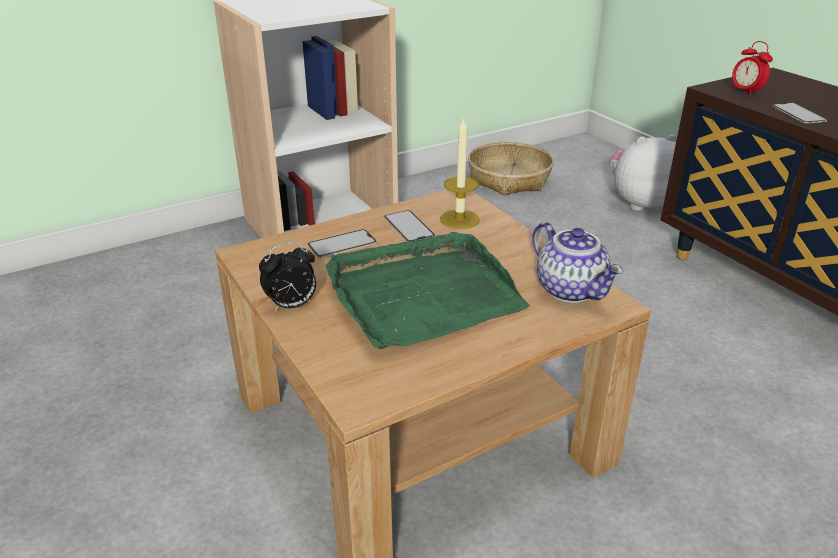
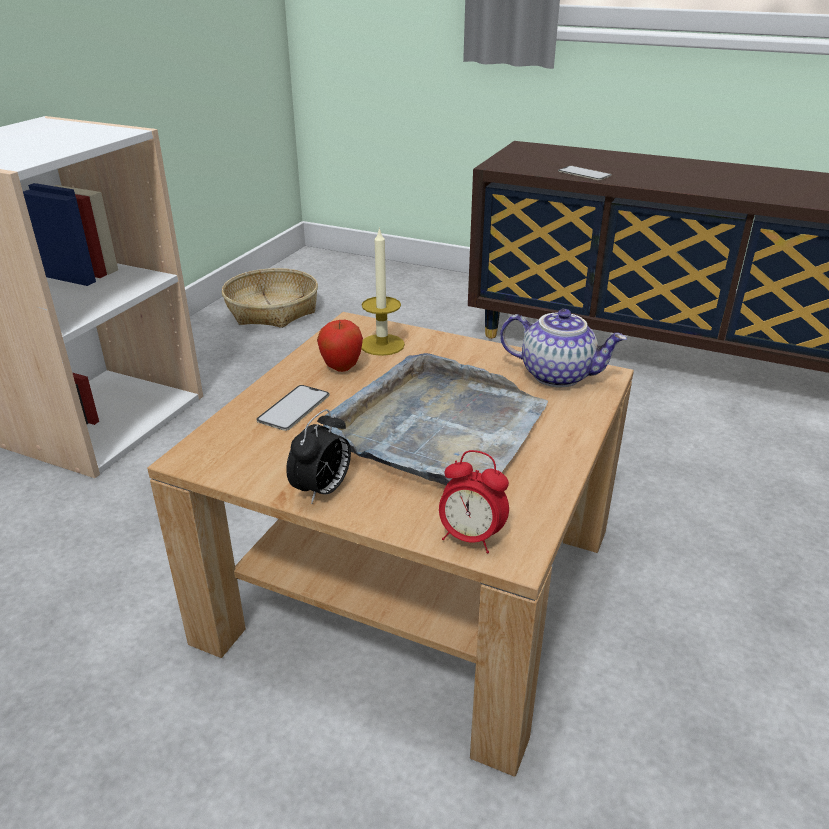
camera: 35 degrees left, 0 degrees up
green tray [325,232,530,349] -> grey tray [323,353,548,485]
phone [384,210,435,242] -> apple [317,320,363,372]
plush toy [609,135,677,211] -> none
alarm clock [730,41,773,97] -> alarm clock moved to [439,450,509,554]

